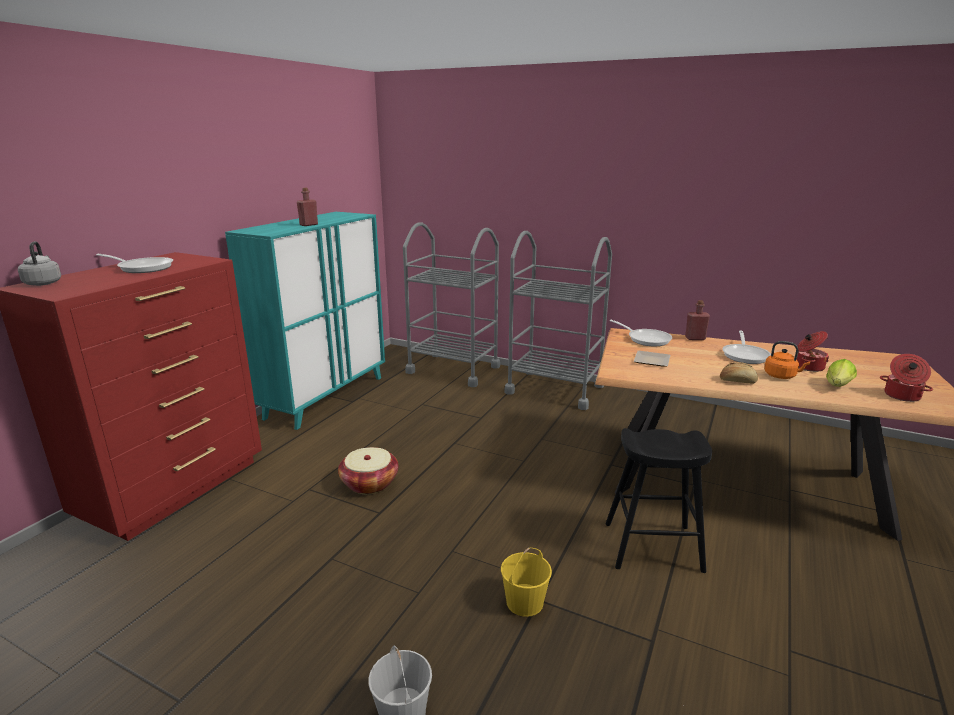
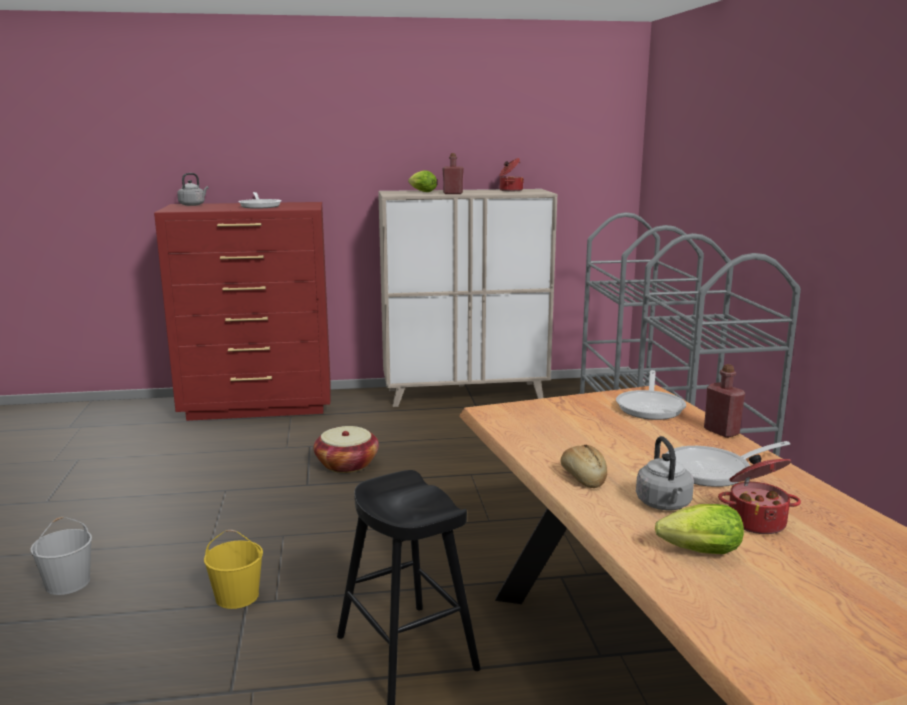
camera: 55 degrees right, 5 degrees down
turquoise cabinet [225,212,385,430] -> beige cabinet [378,189,557,407]
plate [634,351,670,367] -> none
orange kettle [764,341,810,379] -> grey kettle [636,436,694,510]
cooking pot [880,354,933,402] -> cooking pot moved to [499,158,524,191]
none -> lettuce [408,171,437,192]

